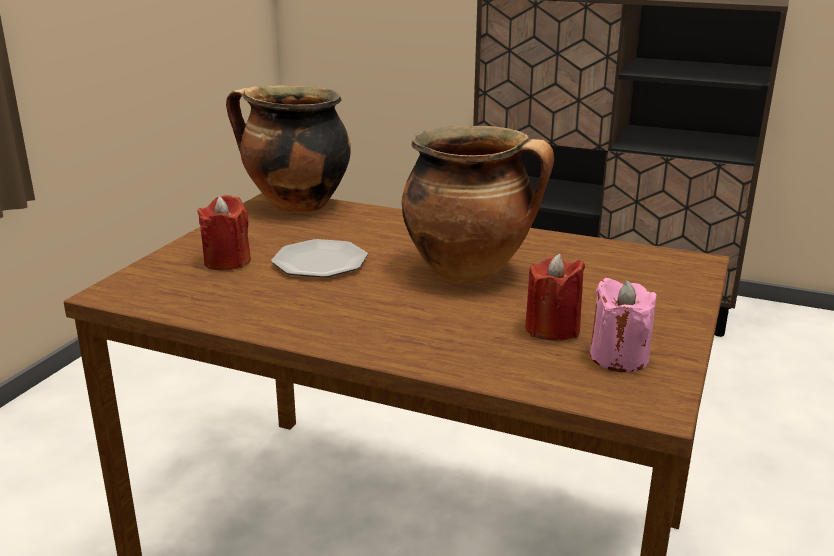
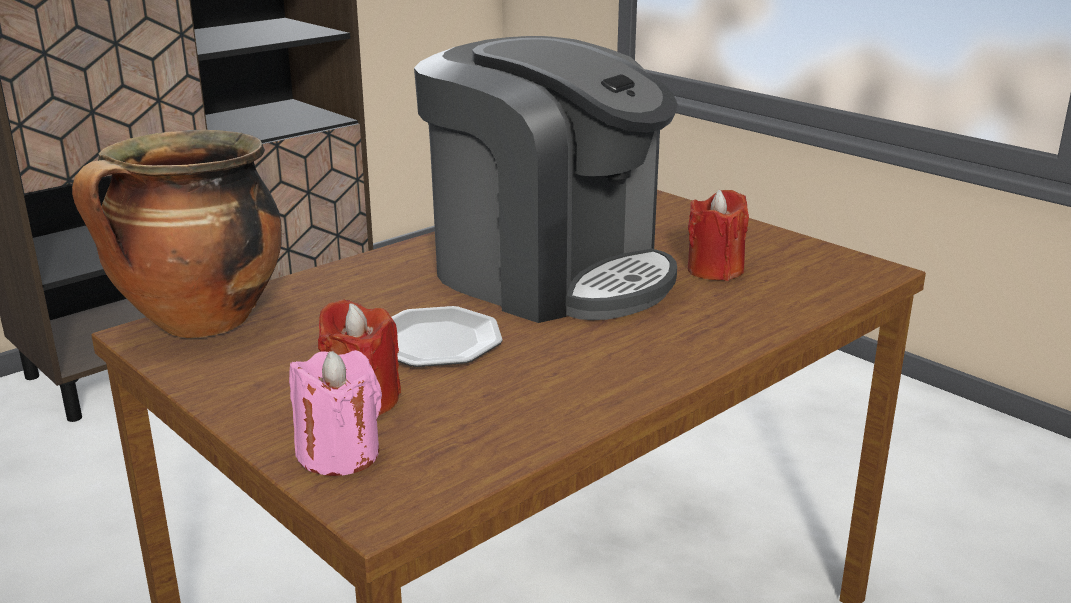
camera: 65 degrees left, 0 degrees up
cooking pot [401,126,554,283] -> coffee machine [414,36,678,323]
pink candle [590,277,656,372] -> pink candle moved to [289,350,382,476]

